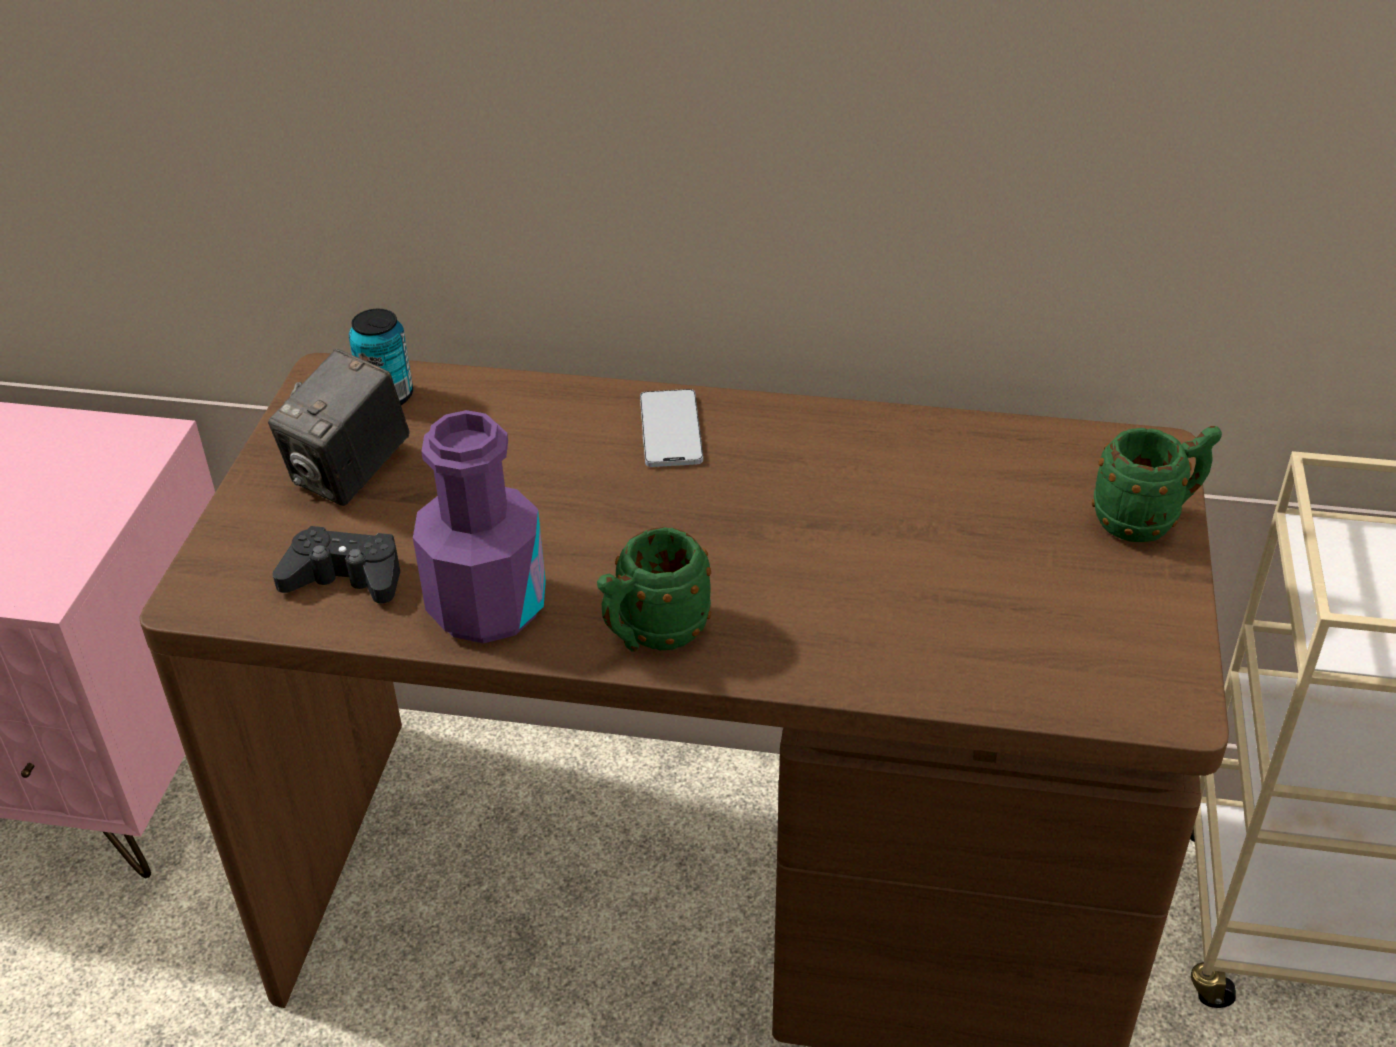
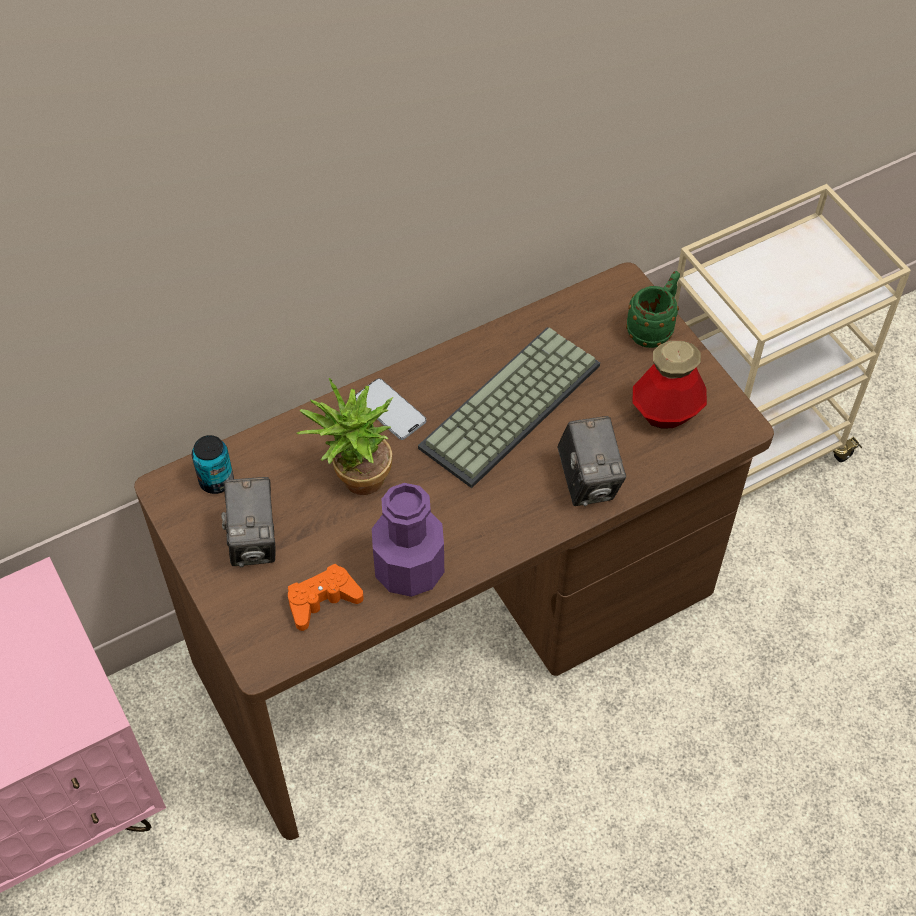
camera: 40 degrees left, 15 degrees up
black game controller [273,526,400,604] -> orange game controller [288,564,364,631]
green mug [597,527,711,652] -> none
none -> potted plant [297,378,393,495]
none -> keyboard [418,327,600,488]
none -> camera [557,416,626,506]
none -> bottle [633,340,707,428]

